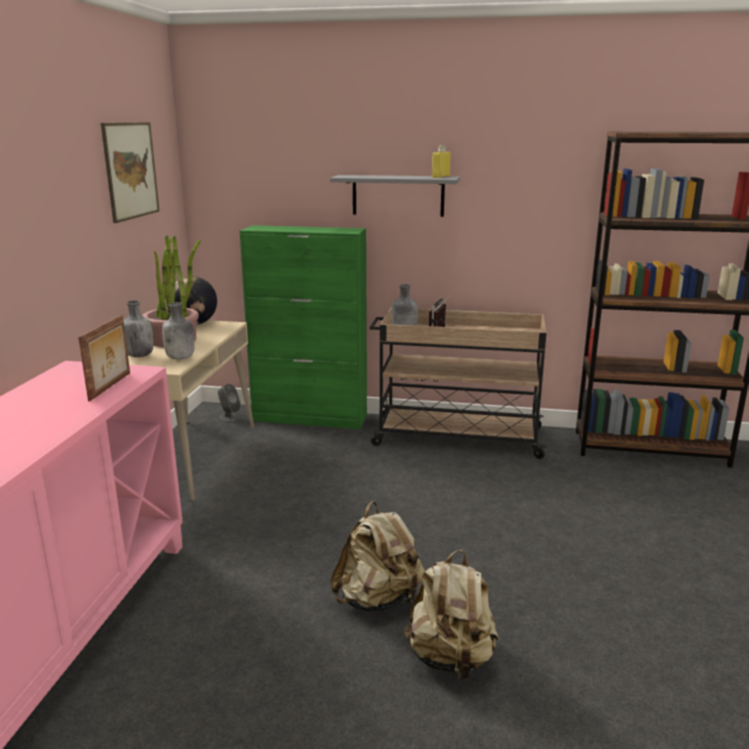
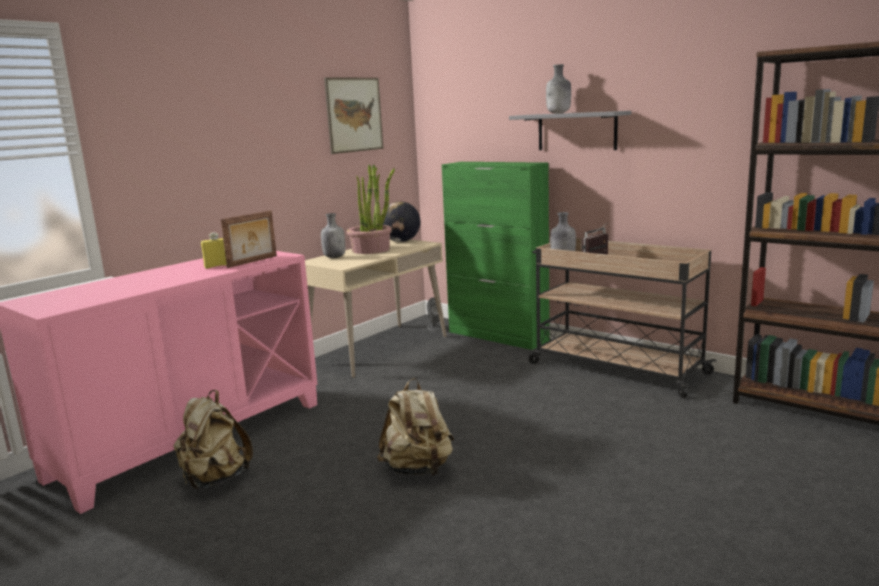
camera: 30 degrees right, 5 degrees down
grey bottle [162,302,195,360] -> grey bottle moved to [546,64,571,113]
beige backpack [404,550,499,680] -> beige backpack moved to [173,390,253,489]
yellow bottle [432,145,451,178] -> yellow bottle moved to [201,233,227,269]

